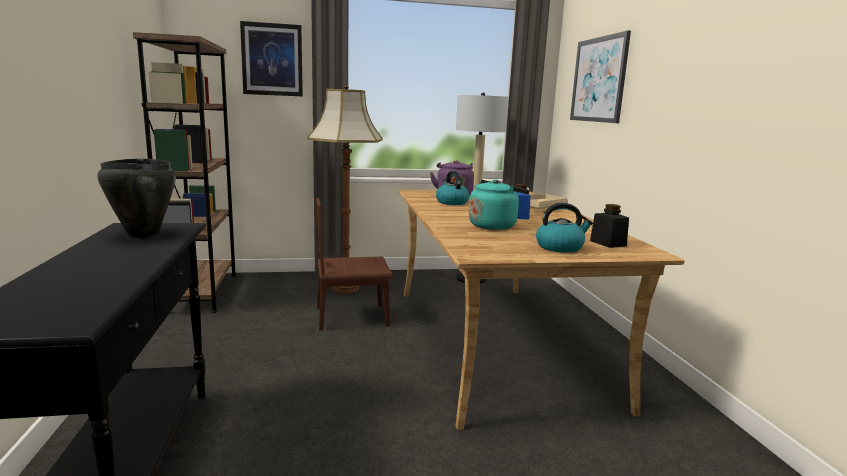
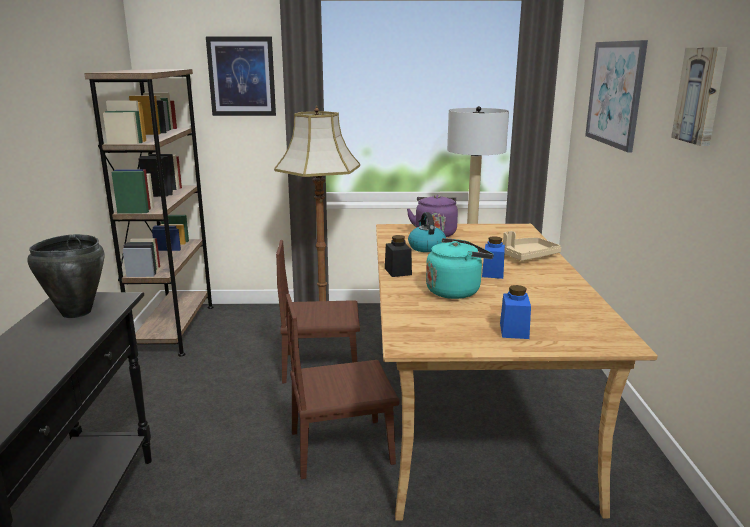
camera: 10 degrees right, 5 degrees up
kettle [536,203,593,253] -> blue jar [500,285,531,339]
black jar [590,204,629,248] -> black jar moved to [385,235,412,277]
none -> brown chair [286,294,399,479]
none -> picture [671,47,727,146]

